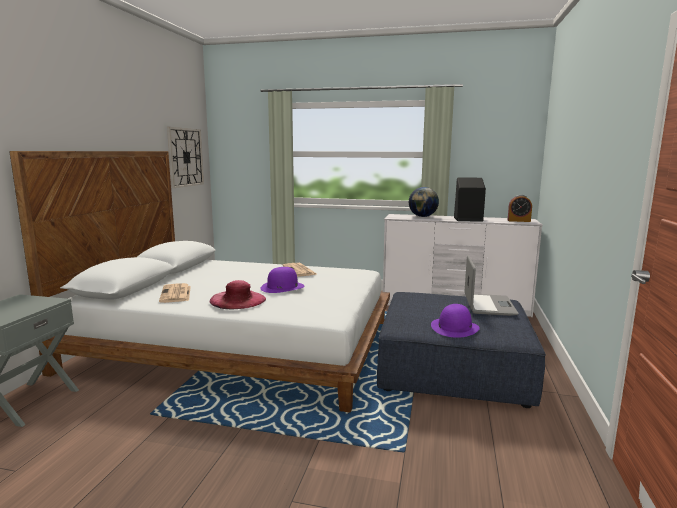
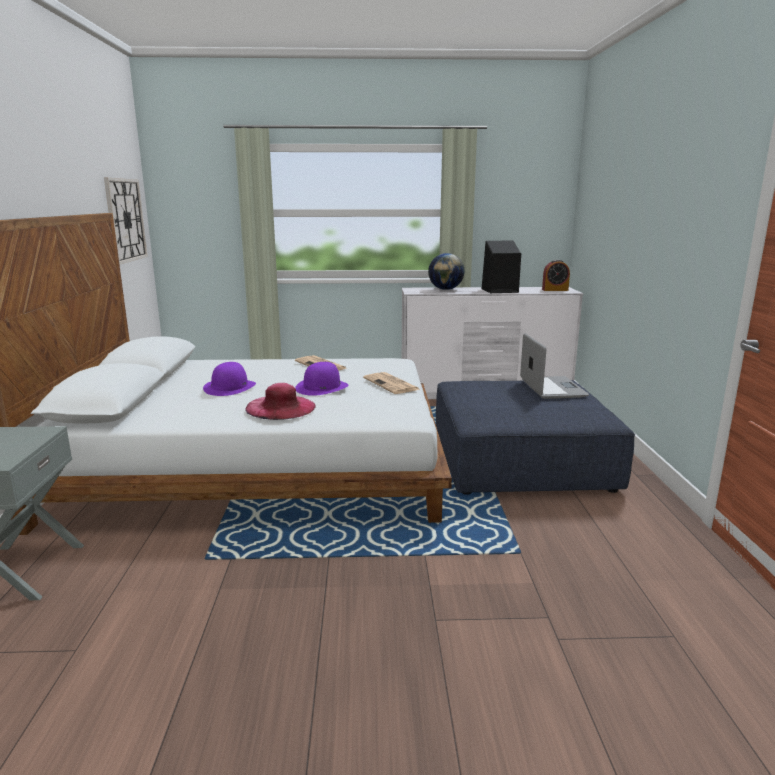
camera: 15 degrees left, 5 degrees up
newspaper [159,283,191,303] -> newspaper moved to [363,372,420,394]
purple hat [431,304,480,338] -> purple hat moved to [203,362,256,396]

